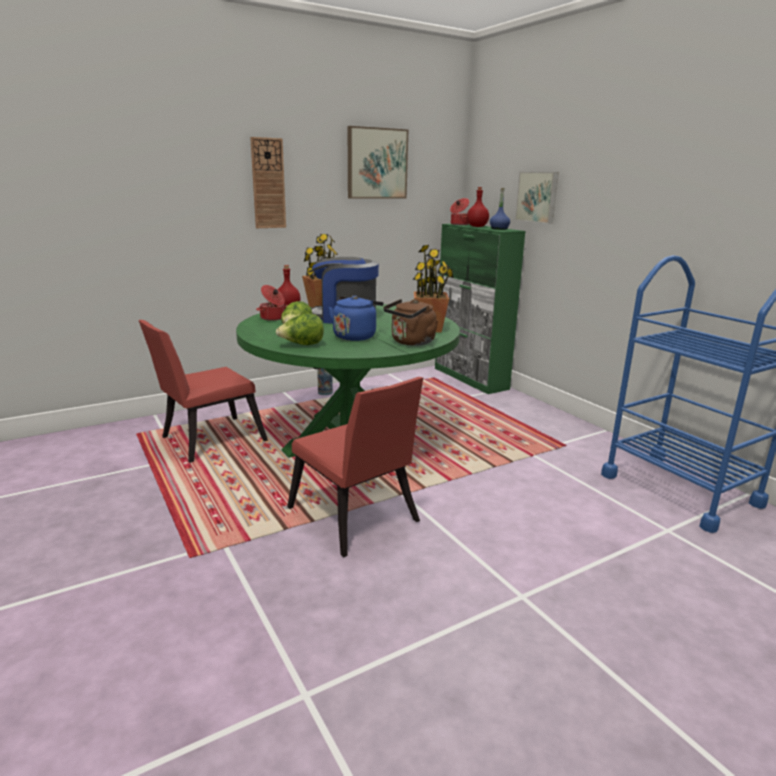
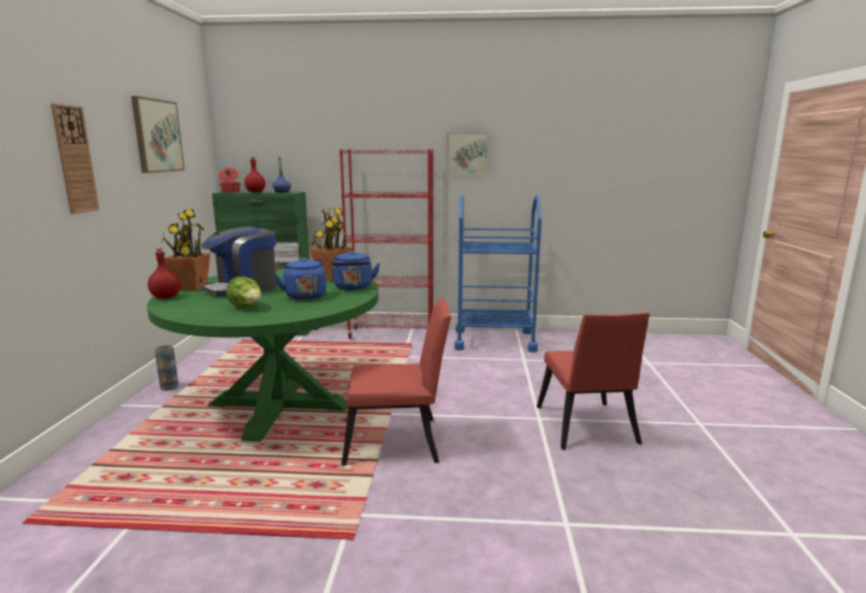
camera: 55 degrees left, 5 degrees down
red chair [139,320,268,463] -> red chair moved to [537,312,650,450]
cooking pot [256,285,288,321] -> none
lettuce [276,314,324,345] -> none
brown kettle [383,299,438,346] -> blue kettle [332,251,380,290]
picture [515,172,559,224] -> picture moved to [447,133,488,175]
none -> red bookcase [340,149,433,339]

